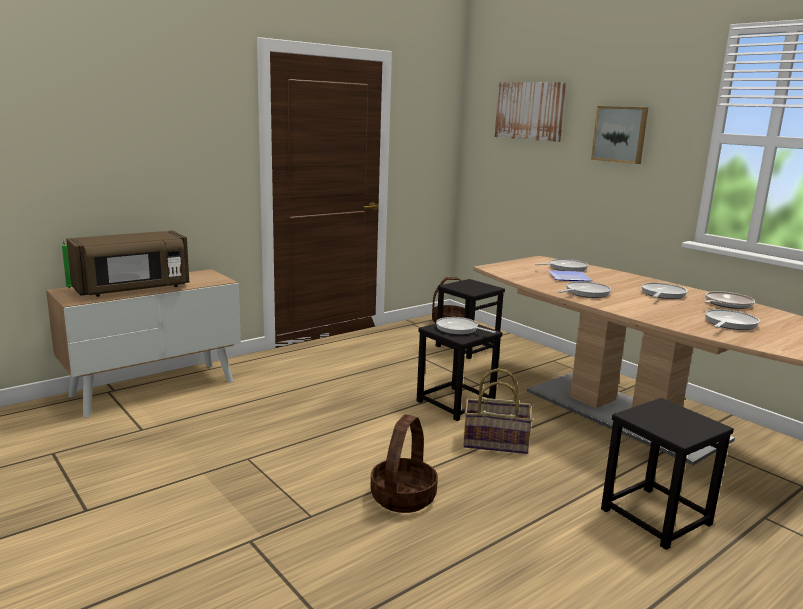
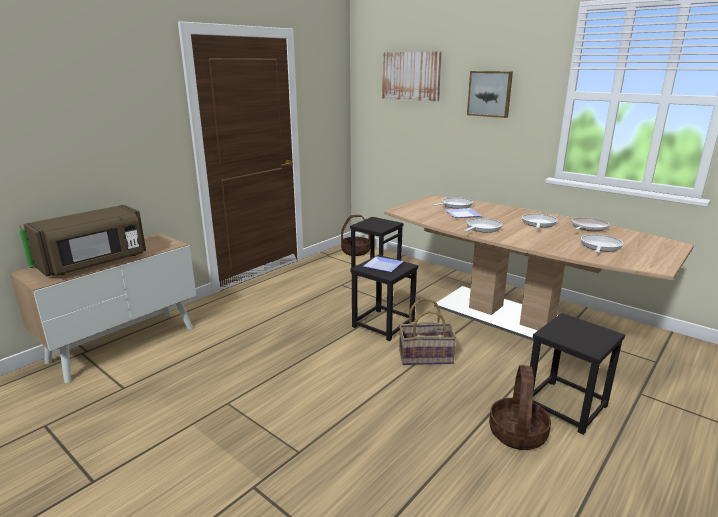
camera: 10 degrees left, 5 degrees up
basket [371,415,438,513] -> basket moved to [489,365,551,450]
frying pan [436,317,496,335] -> plate [363,256,403,272]

